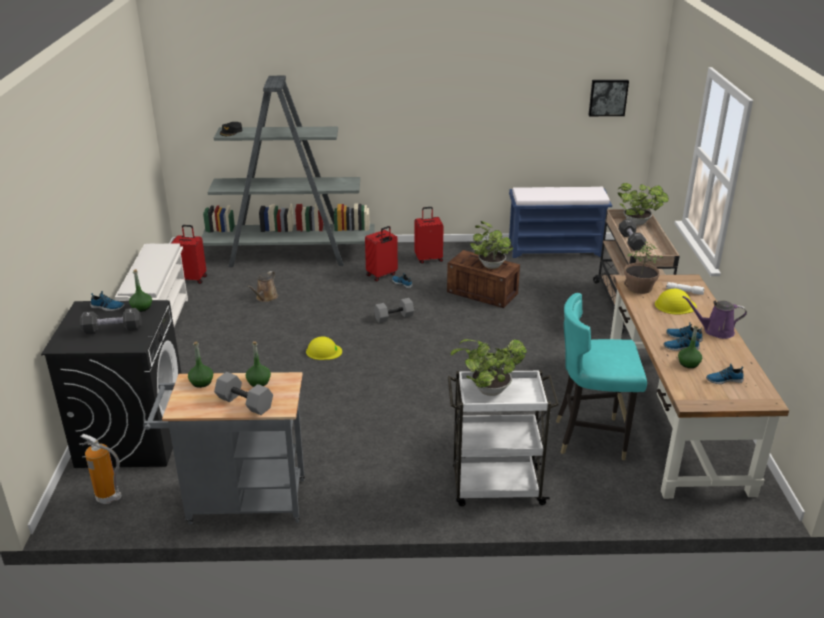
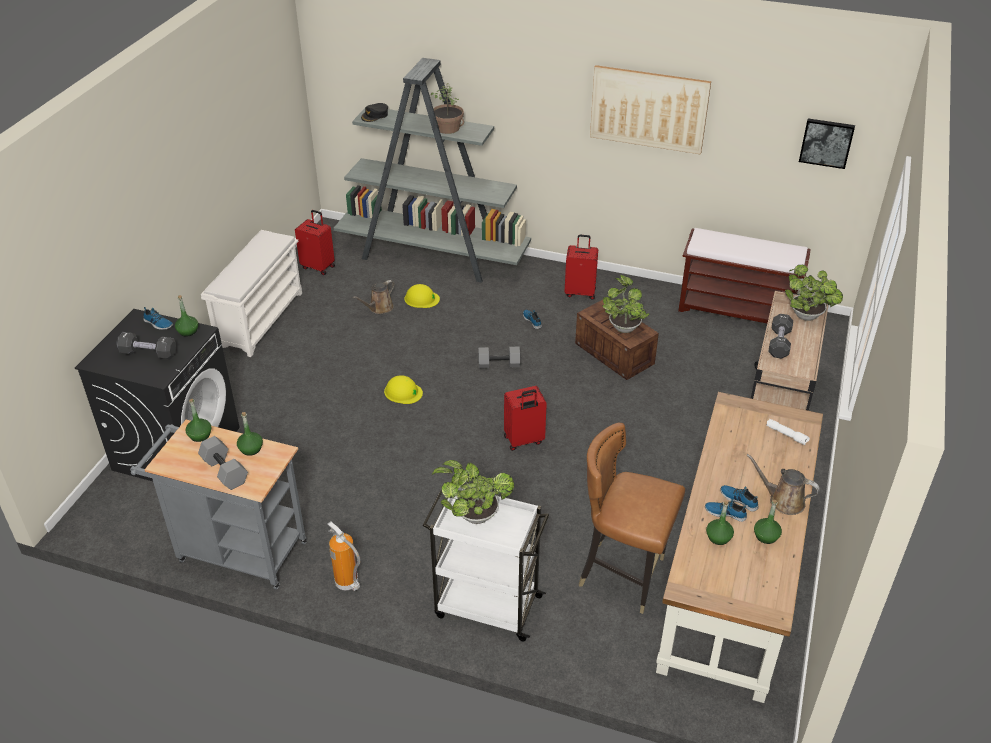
camera: 20 degrees right, 10 degrees up
fire extinguisher [80,434,122,504] -> fire extinguisher moved to [327,522,361,591]
red suitcase [365,226,398,281] -> red suitcase moved to [504,386,547,451]
blue bench [509,187,612,258] -> brown bench [678,228,811,324]
turquoise chair [556,293,647,460] -> brown chair [579,423,685,614]
potted plant [624,242,663,294] -> potted plant moved to [430,83,464,134]
yellow hard hat [655,289,697,314] -> yellow hard hat moved to [404,284,440,308]
purple watering can [683,296,747,339] -> brown watering can [746,454,820,515]
shoe [706,364,744,384] -> none
none -> picture [590,65,711,155]
none -> green bottle [754,500,782,544]

